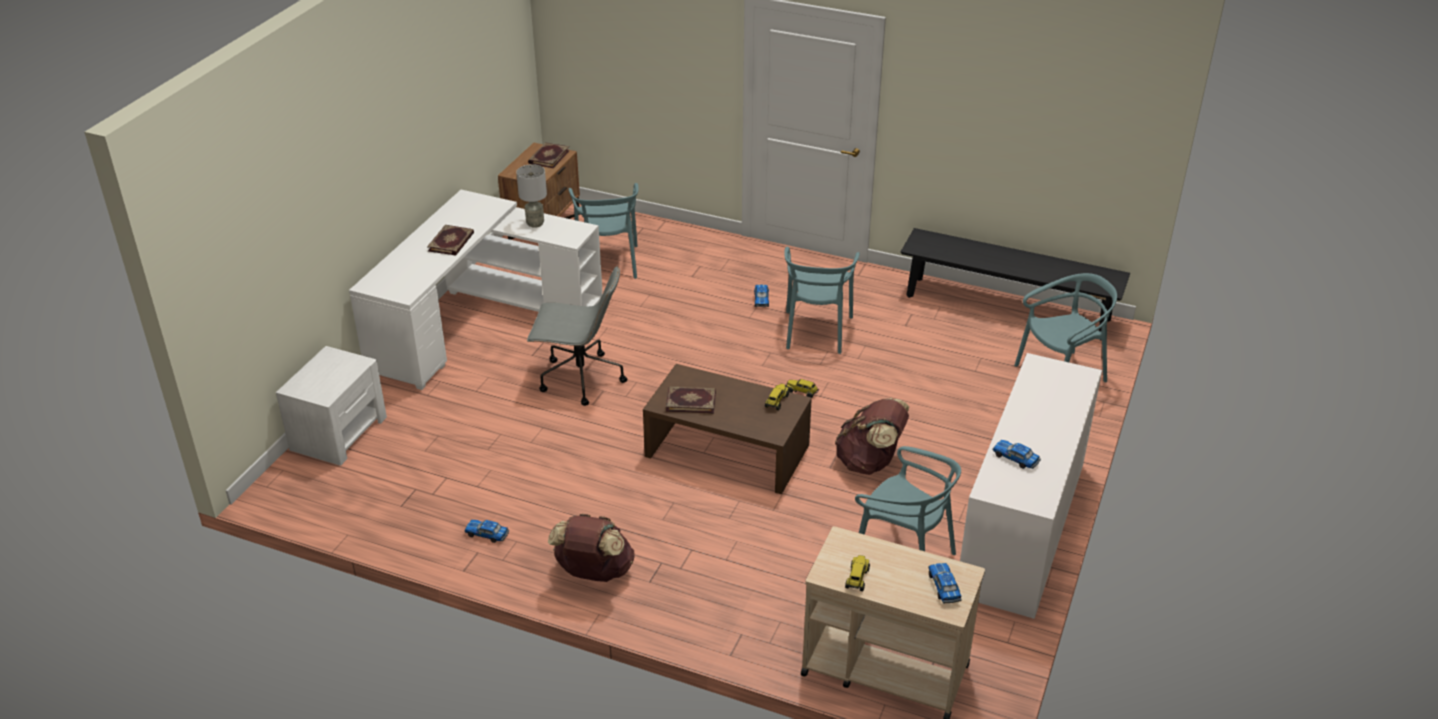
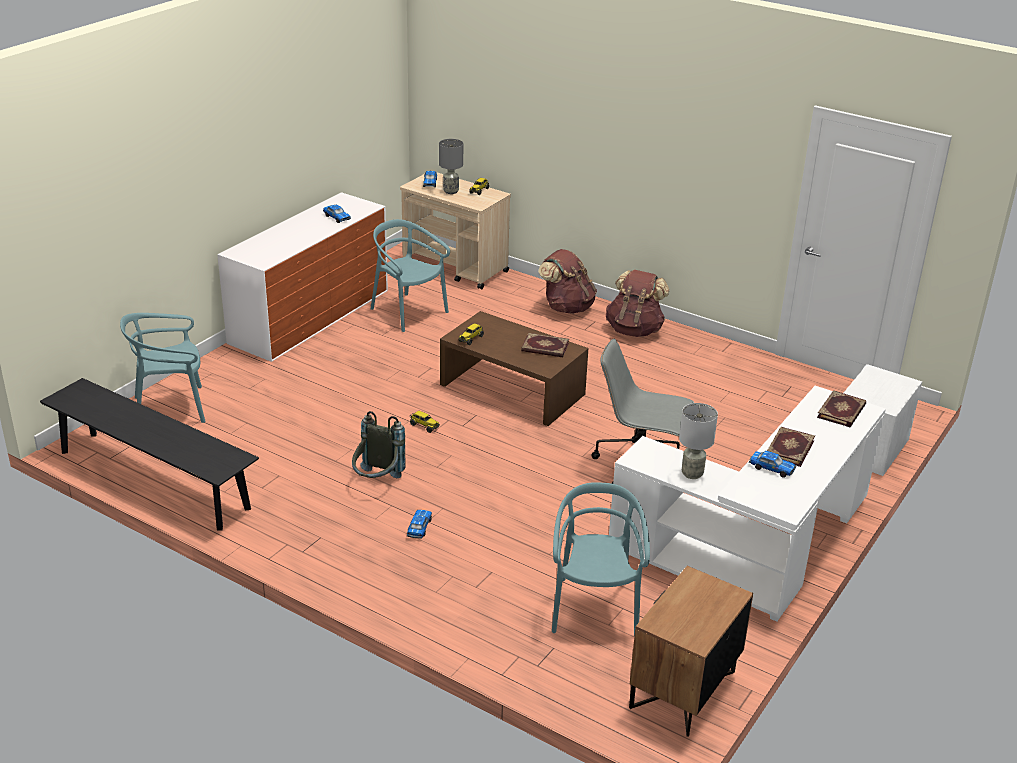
camera: 170 degrees left, 5 degrees down
toy car [464,520,509,543] -> toy car moved to [749,451,796,478]
book [528,142,570,168] -> book moved to [817,390,866,427]
turquoise chair [784,247,860,354] -> grey backpack [352,411,406,478]
brown backpack [835,398,909,475] -> brown backpack moved to [538,249,597,314]
none -> grey table lamp [439,139,463,194]

